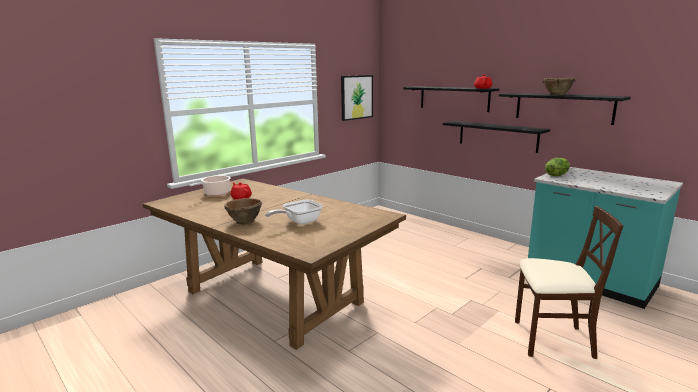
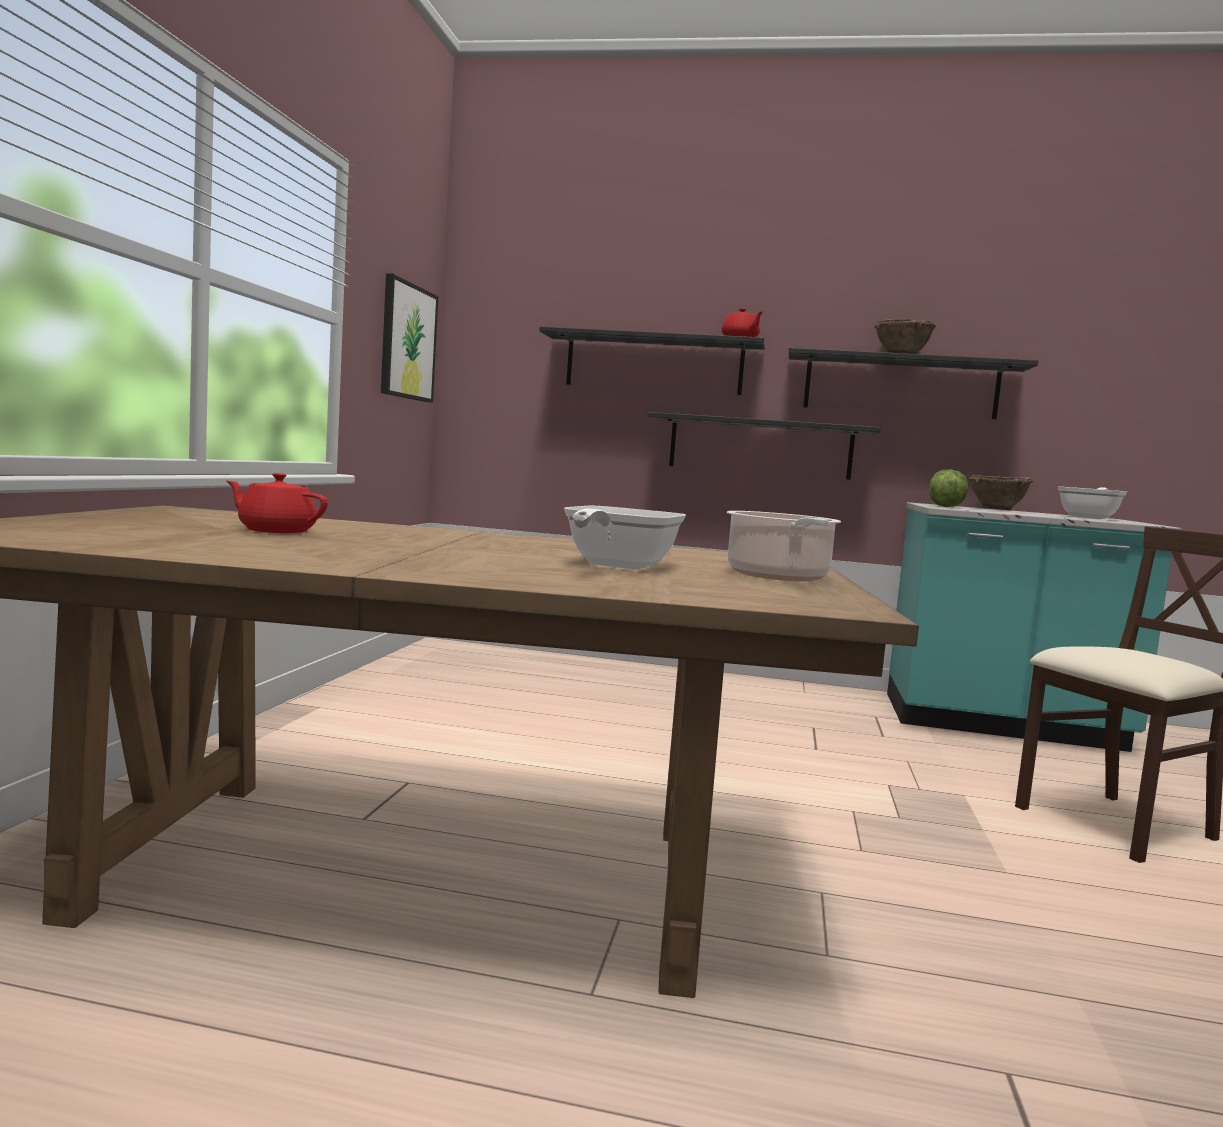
camera: 35 degrees left, 10 degrees down
cooking pot [189,175,231,196] -> cooking pot moved to [727,511,841,581]
brown bowl [224,198,262,225] -> brown bowl moved to [969,475,1033,510]
none -> frying pan [1058,486,1127,519]

